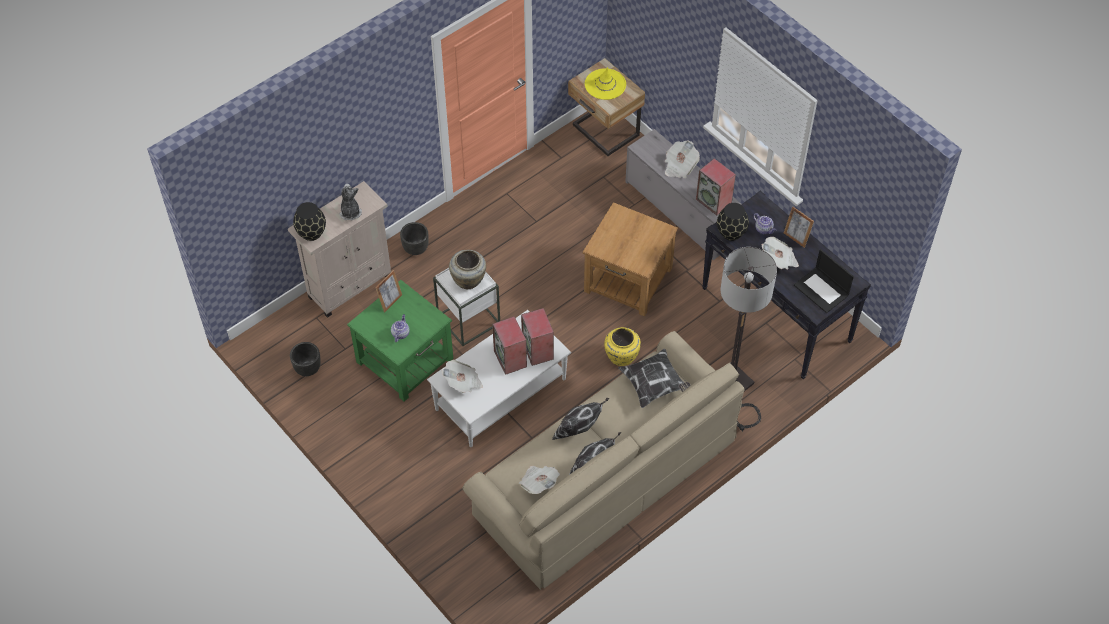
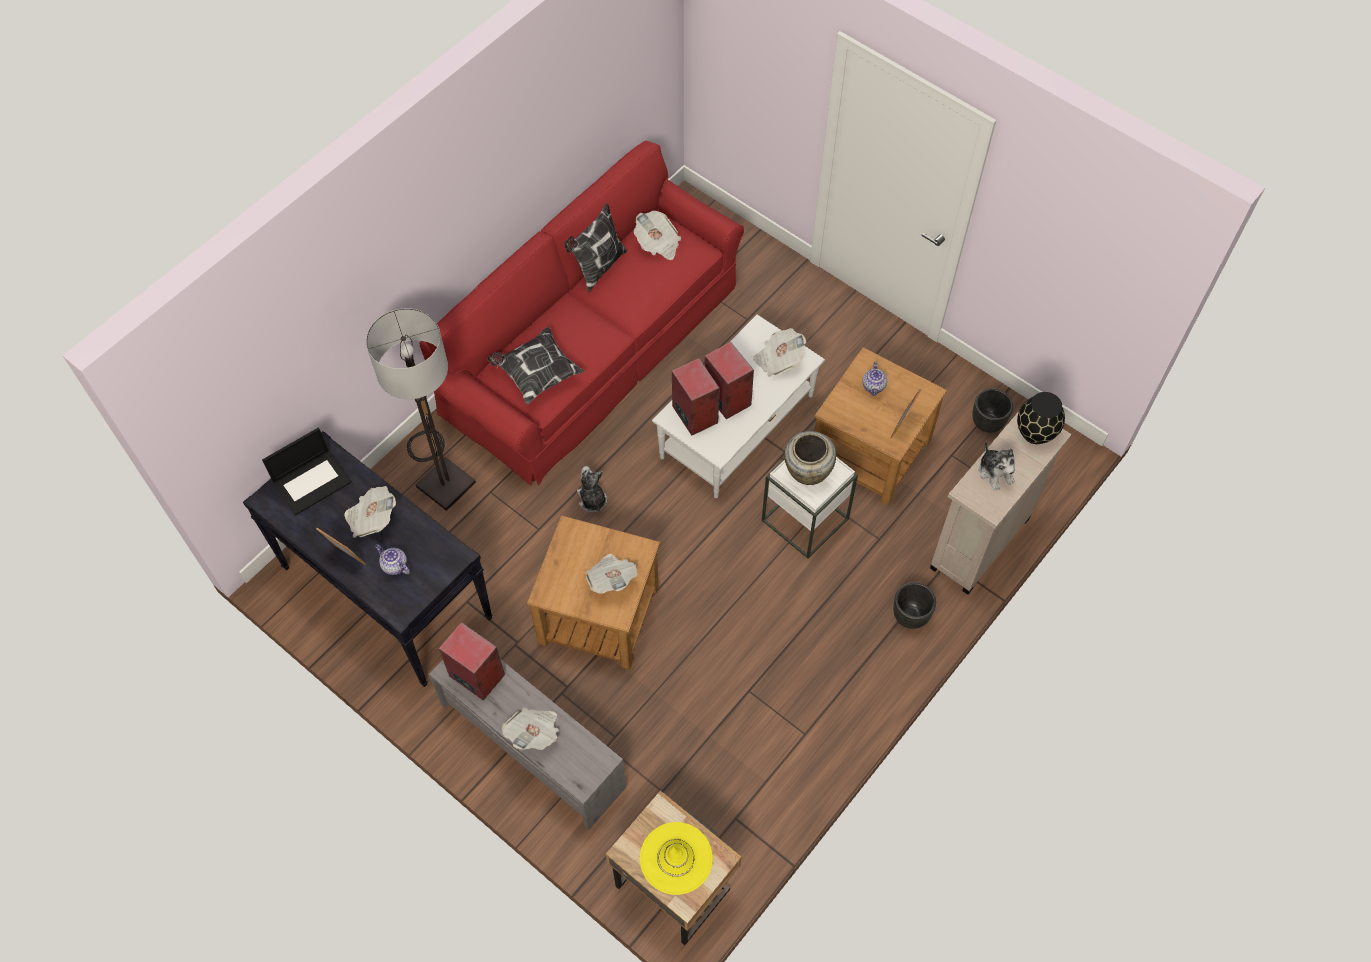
camera: 170 degrees right, 5 degrees up
green side table [347,280,453,402] -> brown side table [814,348,947,506]
beige sofa [463,331,745,590] -> red sofa [420,141,744,486]
pillow [552,398,610,440] -> none
yellow vase [604,327,641,366] -> plush toy [577,466,607,513]
black vase [717,203,749,241] -> none
laptop [794,249,854,313] -> laptop turned 105 degrees clockwise [262,428,351,516]
none -> newspaper [585,554,637,594]

